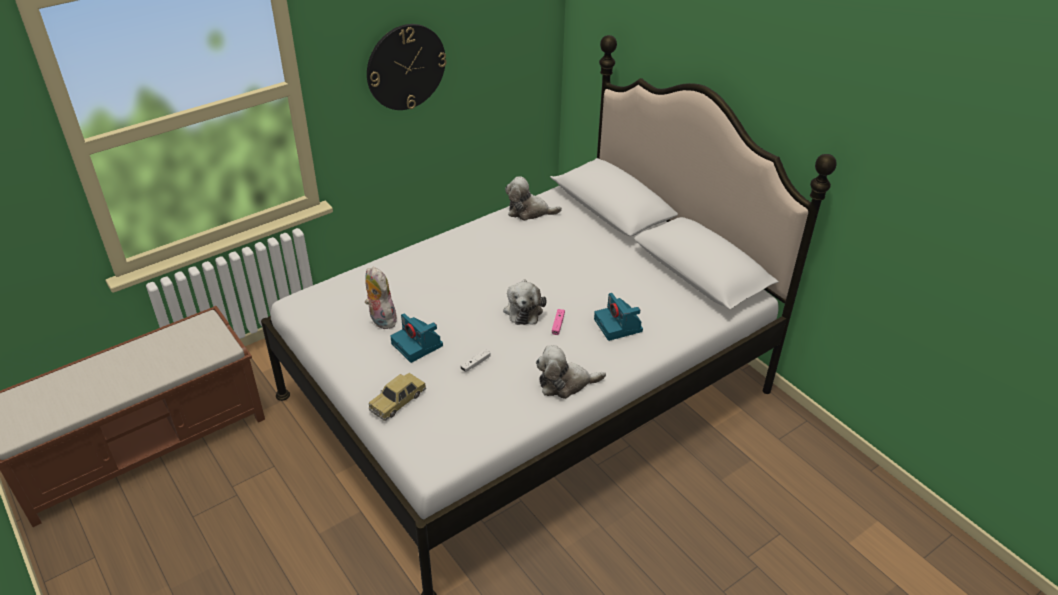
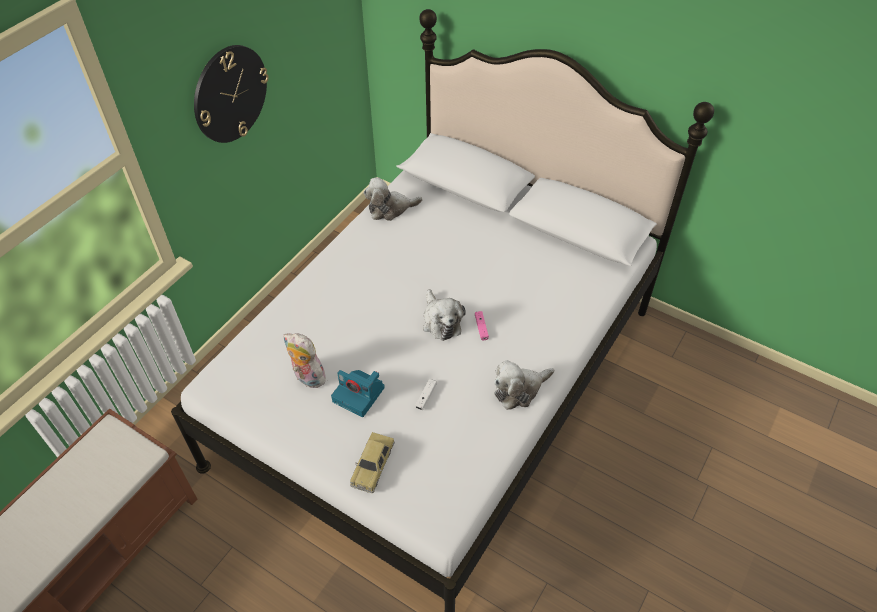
camera: 20 degrees left, 10 degrees up
camera [594,293,643,341] -> none

